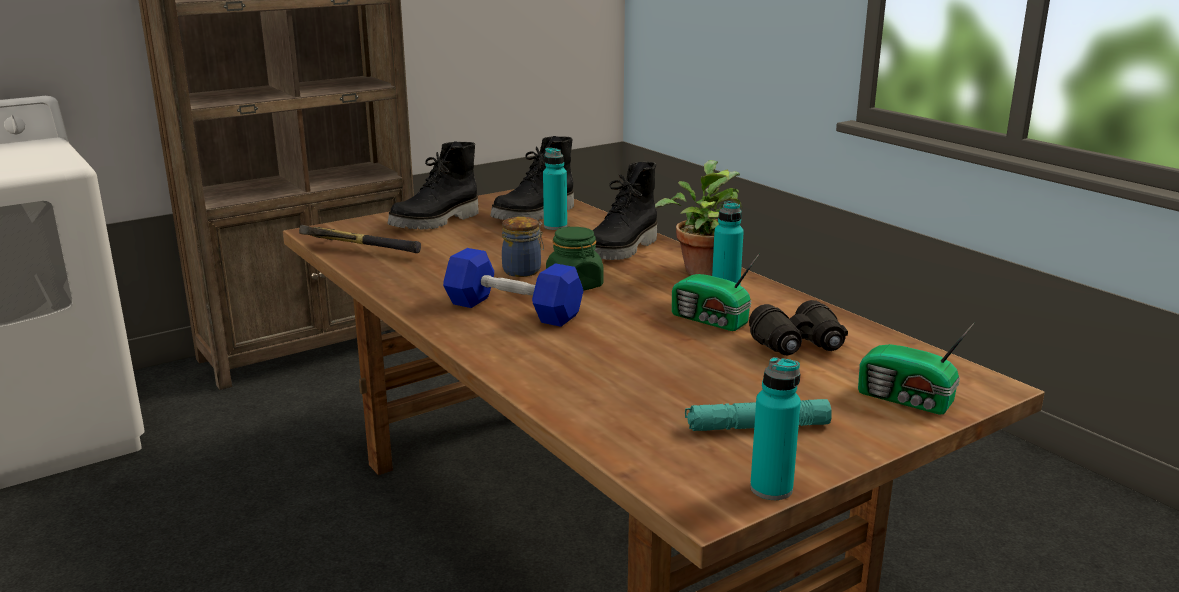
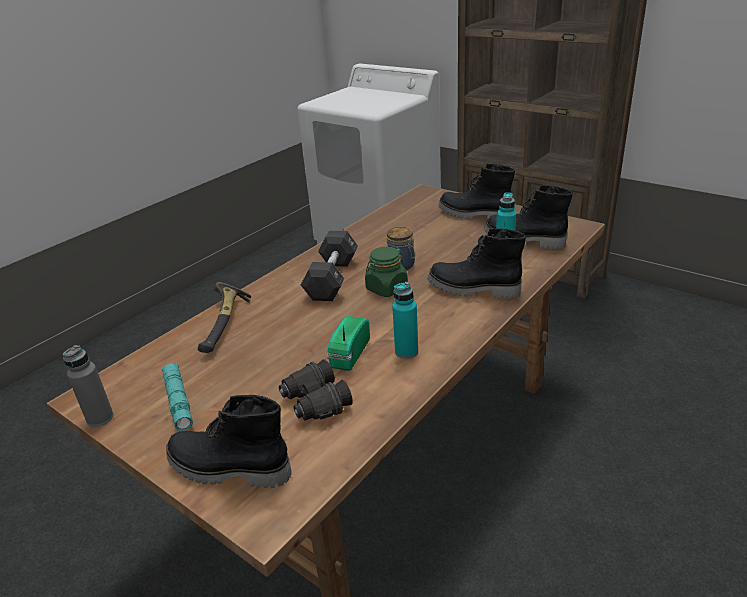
camera: 75 degrees right, 10 degrees up
hammer [299,225,421,253] -> hammer moved to [198,282,251,353]
blue dumbbell [443,248,583,327] -> black dumbbell [301,231,358,301]
potted plant [655,160,742,276] -> none
turquoise bottle [750,357,801,500] -> grey bottle [63,345,114,427]
radio [858,322,975,415] -> black boot [166,395,292,488]

